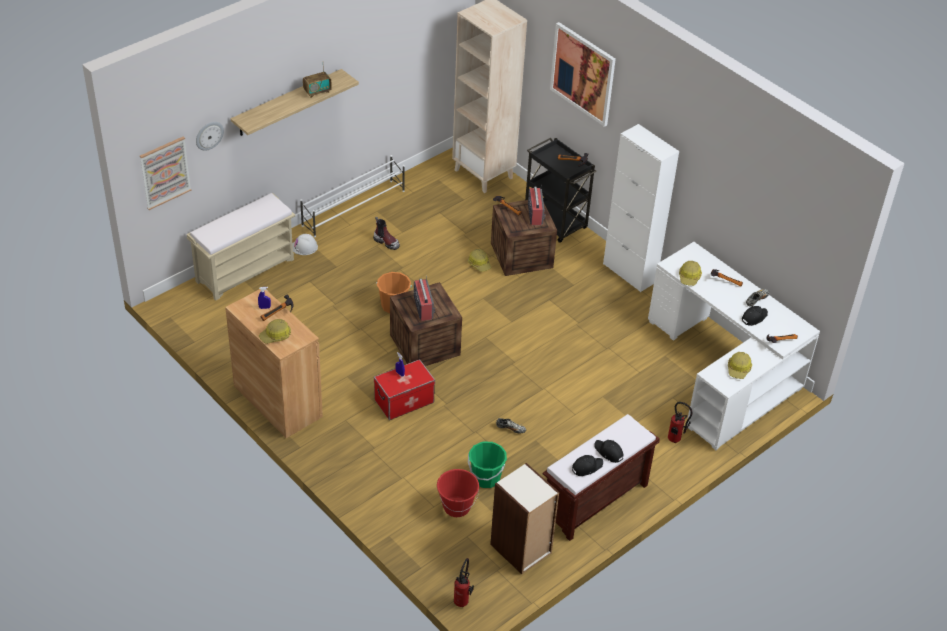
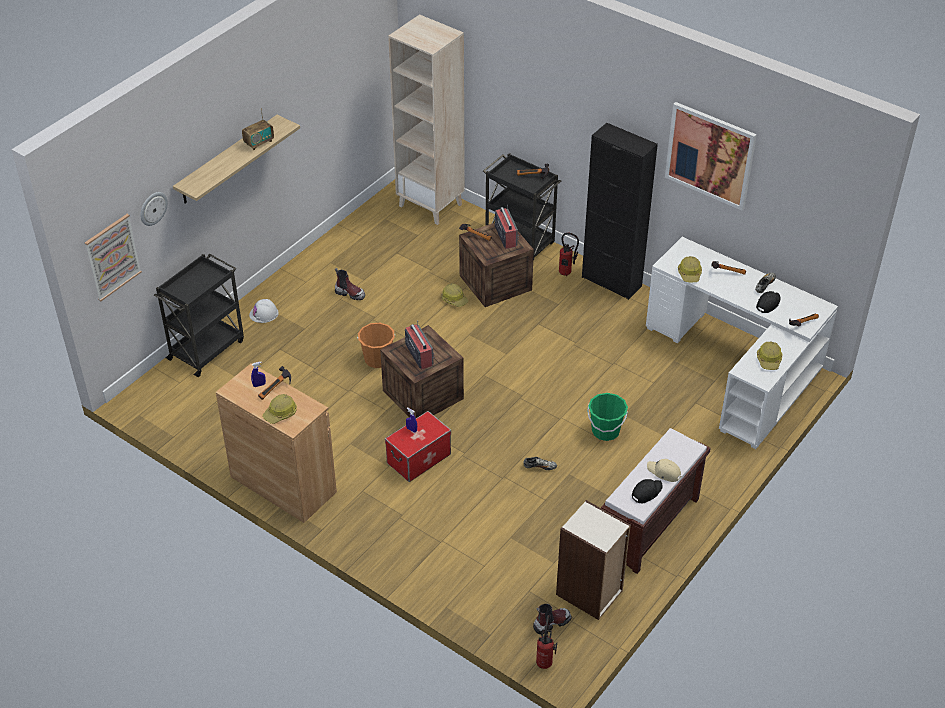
camera: 10 degrees left, 0 degrees up
beige bench [187,193,295,301] -> black cart [154,254,244,377]
white shoe rack [300,155,405,237] -> none
red bucket [437,469,479,517] -> none
green bucket [468,442,507,488] -> green bucket moved to [587,393,628,441]
picture [550,22,616,127] -> picture moved to [665,102,757,210]
black cap [594,440,623,463] -> beige cap [647,459,681,482]
white cabinet [603,124,679,292] -> black cabinet [582,123,658,300]
fire extinguisher [668,402,692,443] -> fire extinguisher moved to [559,233,579,276]
none -> boot [533,604,572,635]

